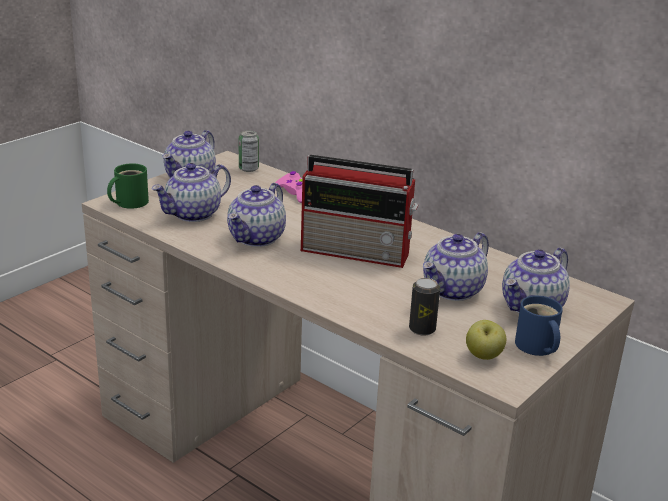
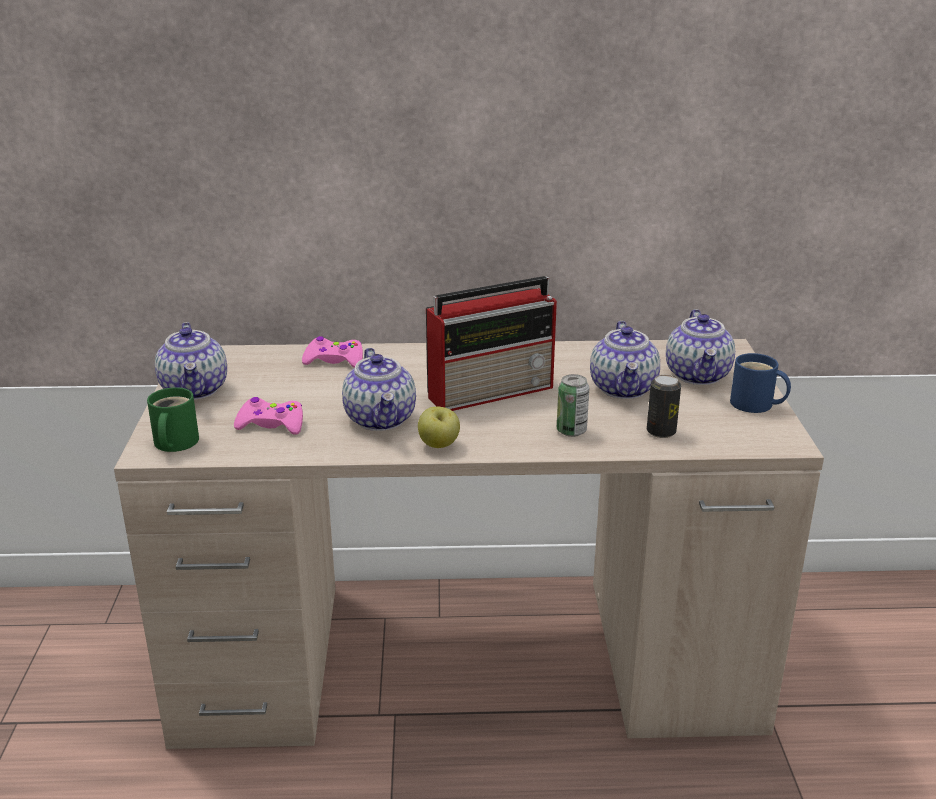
camera: 40 degrees left, 0 degrees up
teapot [151,163,231,222] -> pink game controller [234,397,303,434]
can [239,130,259,172] -> can moved to [557,374,589,437]
apple [466,320,506,360] -> apple moved to [418,407,460,448]

